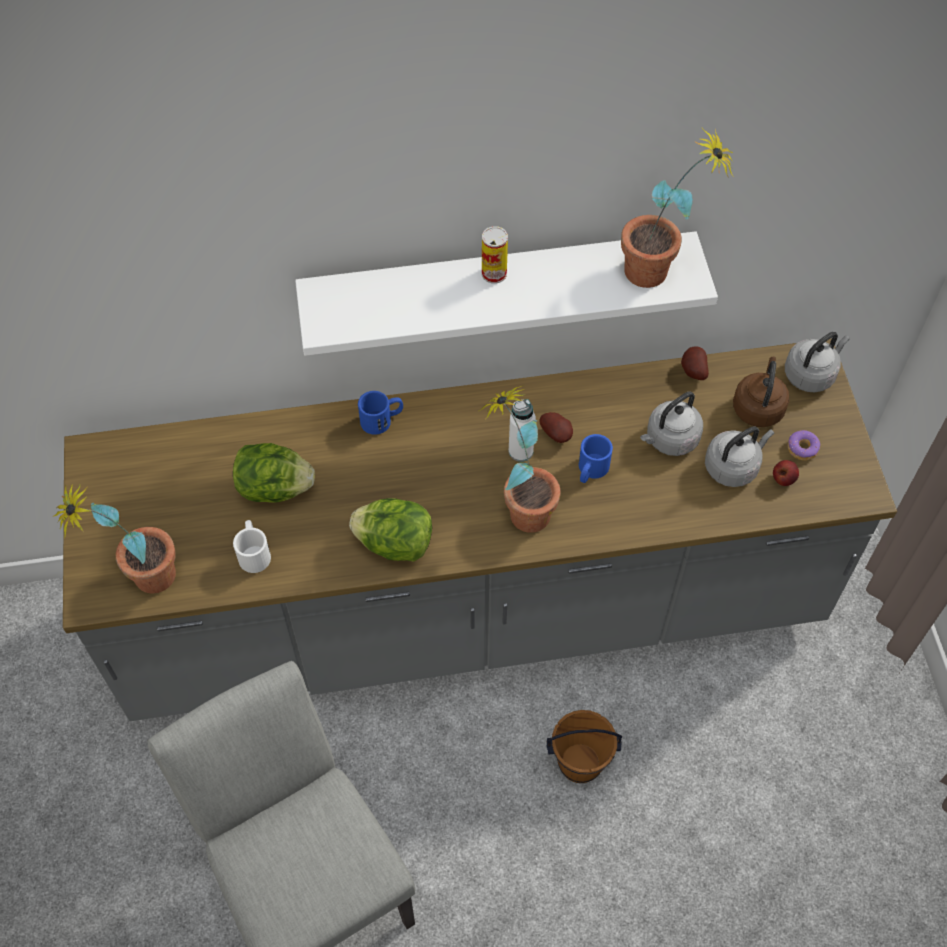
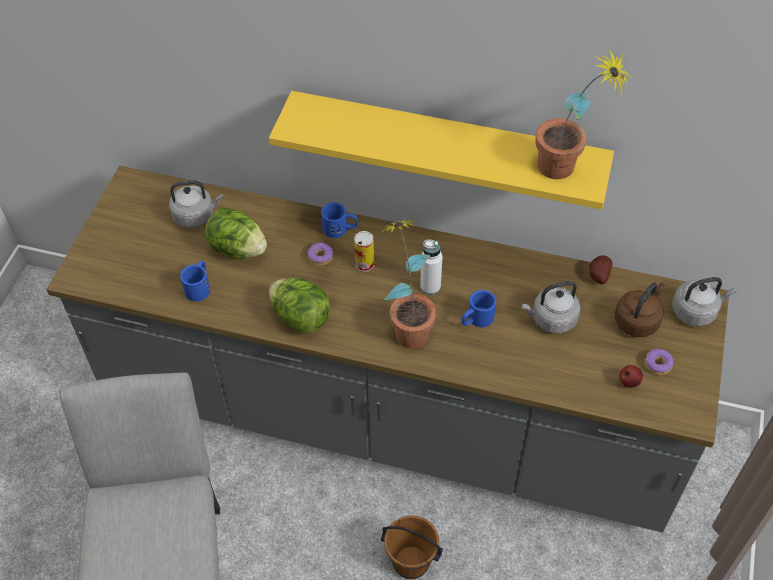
camera: 25 degrees right, 5 degrees down
potted plant [54,484,176,593] -> none
white mug [233,520,271,573] -> blue mug [180,261,210,302]
white shelf [295,231,718,356] -> yellow shelf [269,91,614,210]
can [482,226,508,284] -> can moved to [354,231,374,272]
potato [539,412,573,443] -> none
grey kettle [705,426,774,487] -> grey kettle moved to [169,180,223,228]
none -> donut [308,242,333,266]

